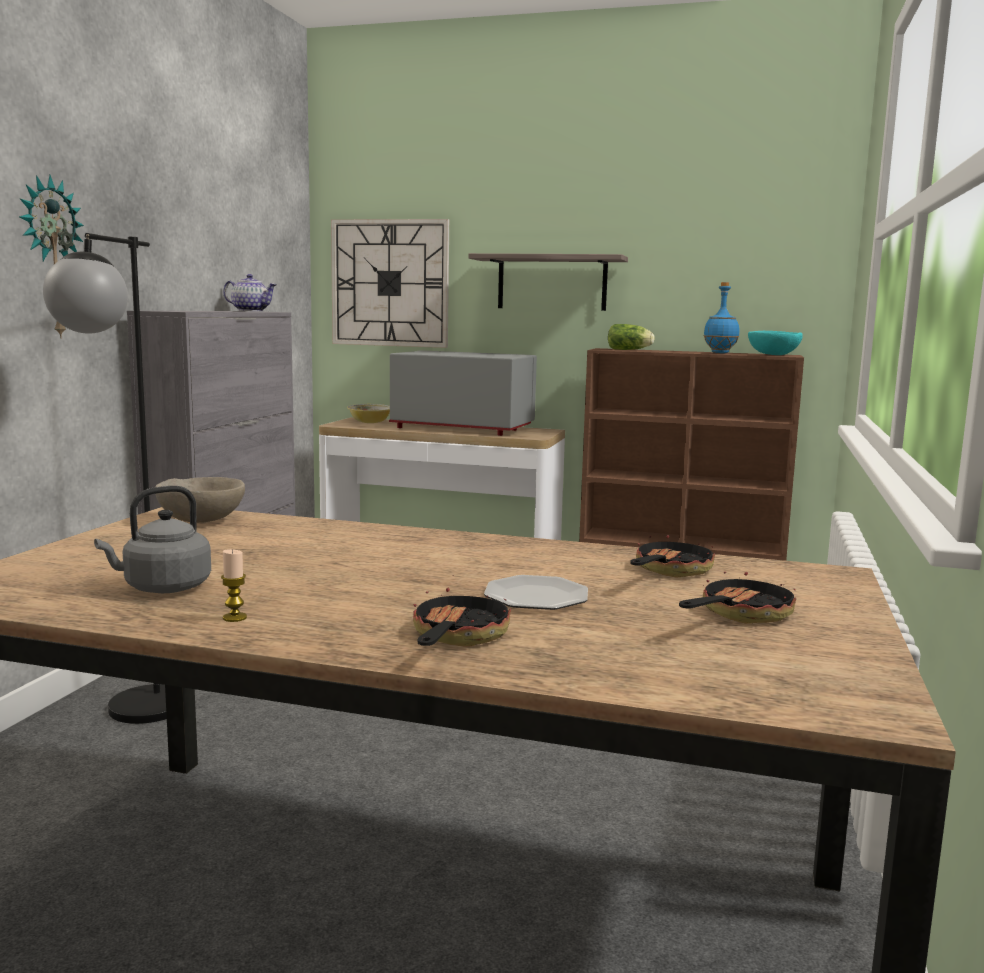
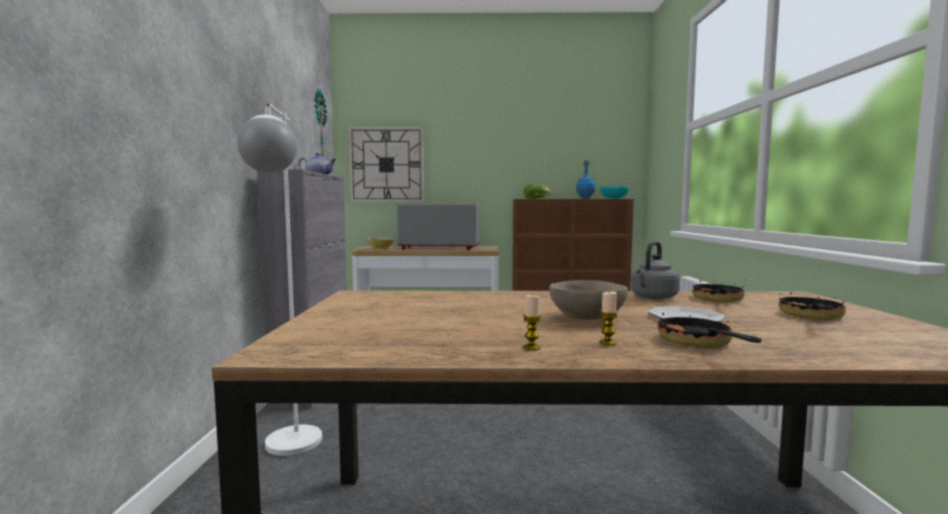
camera: 15 degrees left, 5 degrees down
wall clock [19,175,84,339] -> wall clock moved to [314,89,327,157]
black floor lamp [43,233,167,724] -> white floor lamp [237,103,322,456]
grey kettle [94,486,211,593] -> grey kettle moved to [631,241,680,299]
beige bowl [155,477,245,523] -> beige bowl moved to [549,280,628,319]
shelf [468,253,628,311] -> none
none -> candle [599,291,618,346]

